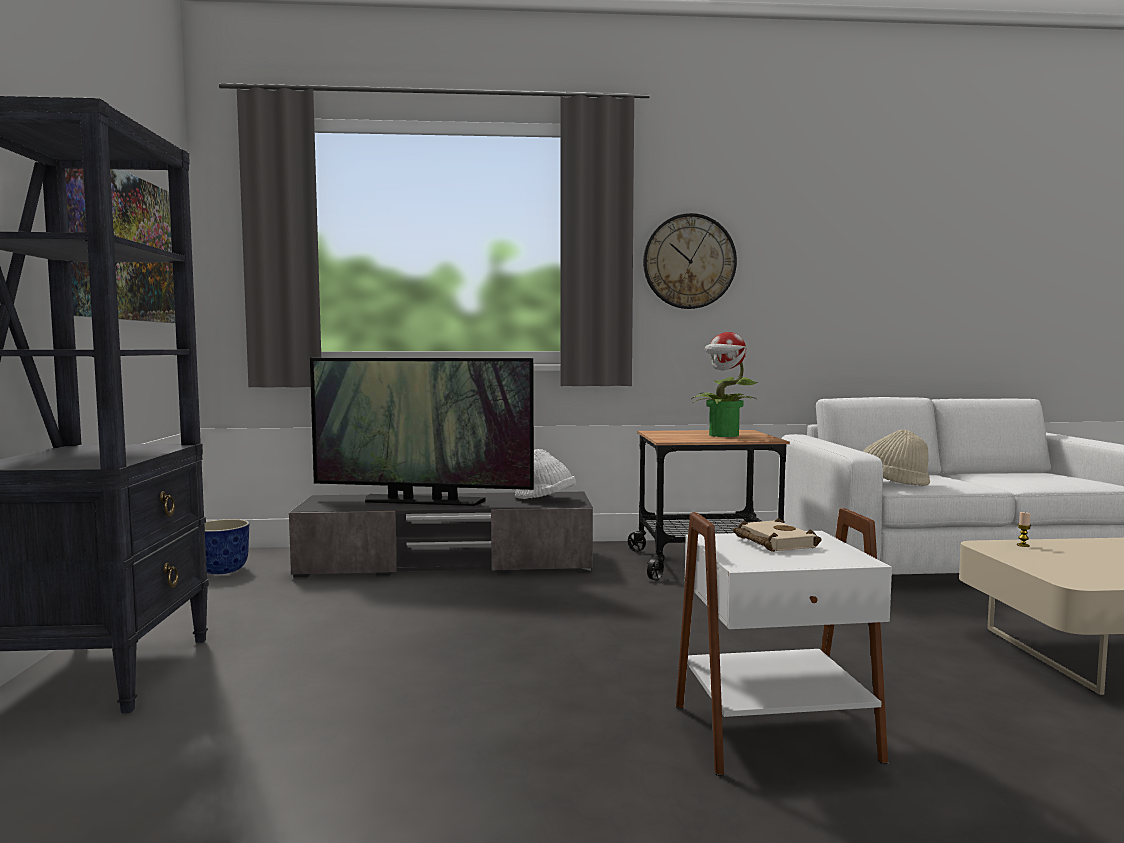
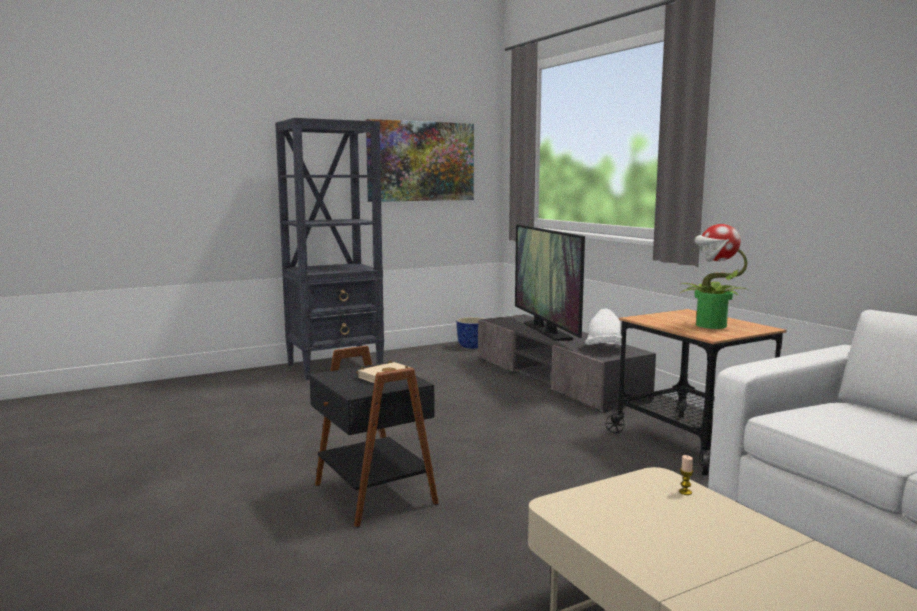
camera: 65 degrees right, 5 degrees up
wall clock [643,213,737,309] -> none
white side table [676,508,892,776] -> black side table [310,346,439,528]
beige hat [863,429,930,486] -> none

